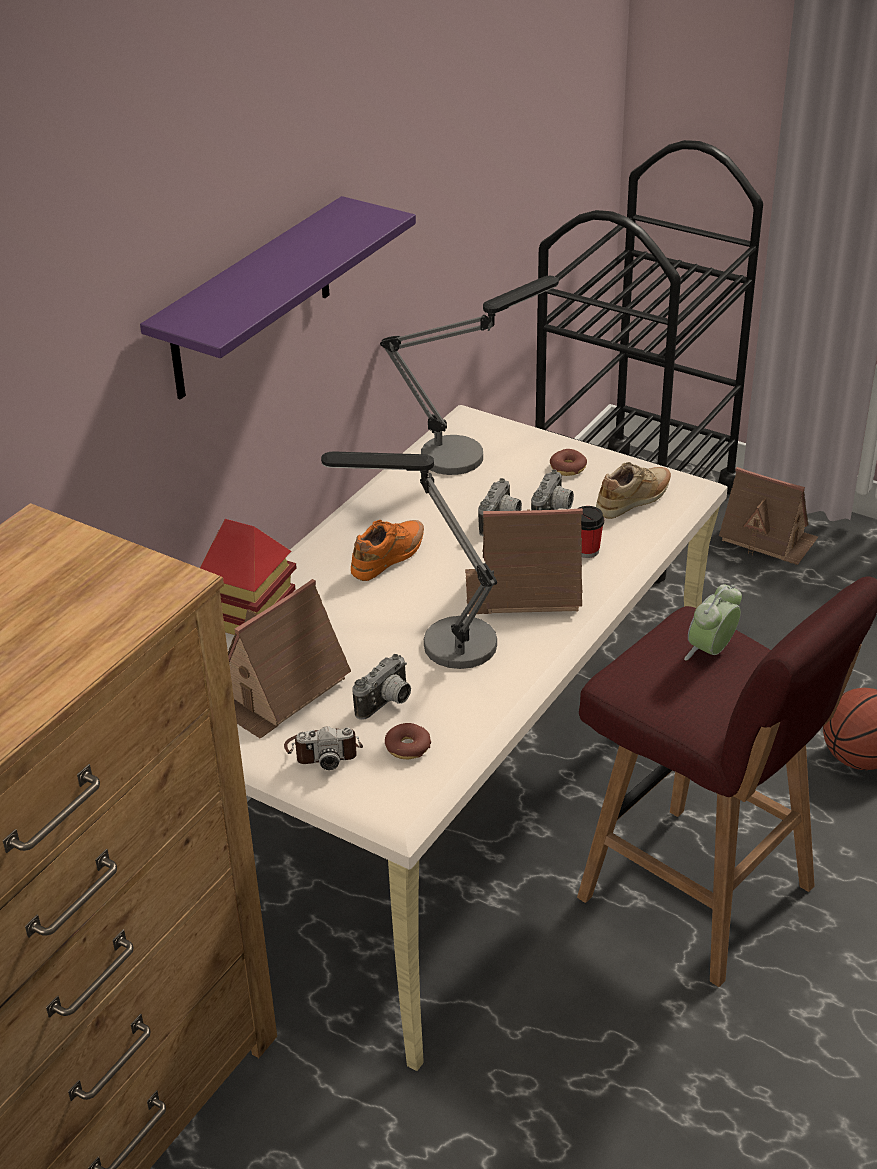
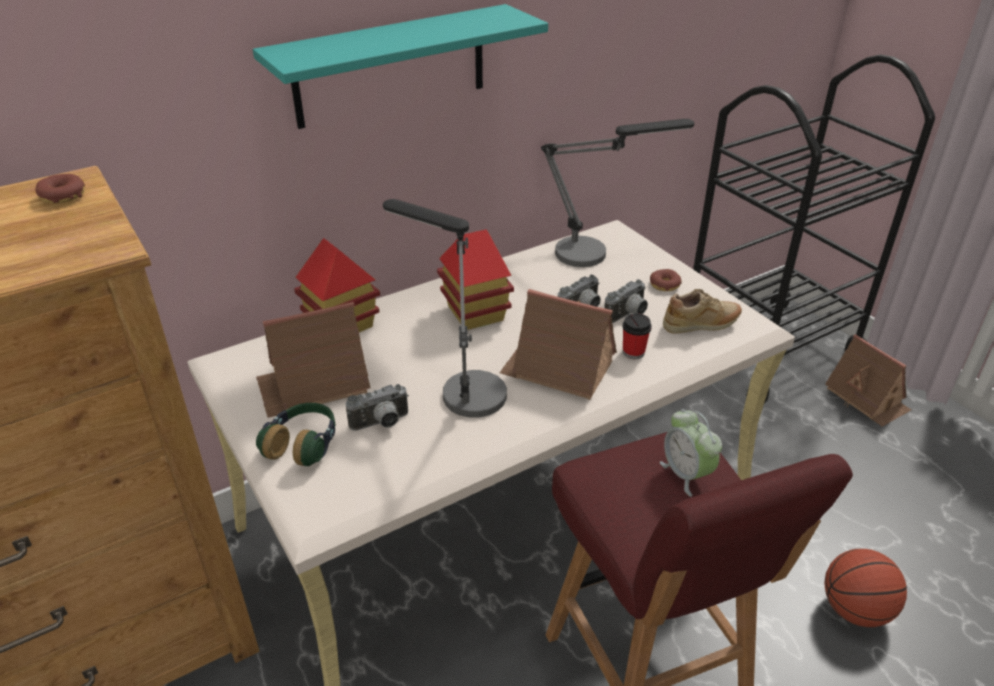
camera: 25 degrees right, 0 degrees up
purple shelf [140,196,416,399] -> turquoise shelf [253,4,548,129]
camera [284,726,363,770] -> headphones [256,403,335,466]
orange shoe [351,520,424,581] -> toy house [437,229,514,330]
donut [385,723,431,759] -> donut moved to [35,174,85,203]
alarm clock [684,585,742,660] -> alarm clock turned 90 degrees counterclockwise [660,409,722,497]

